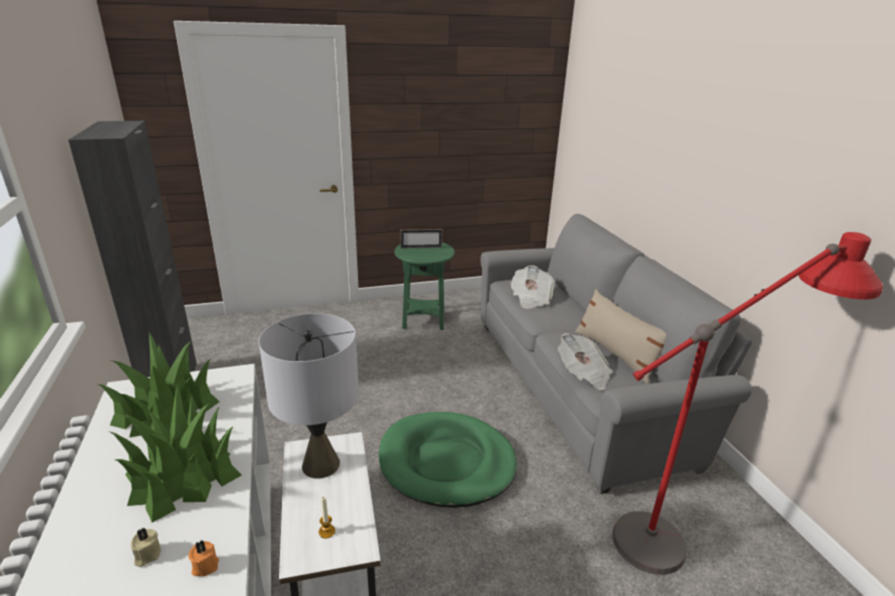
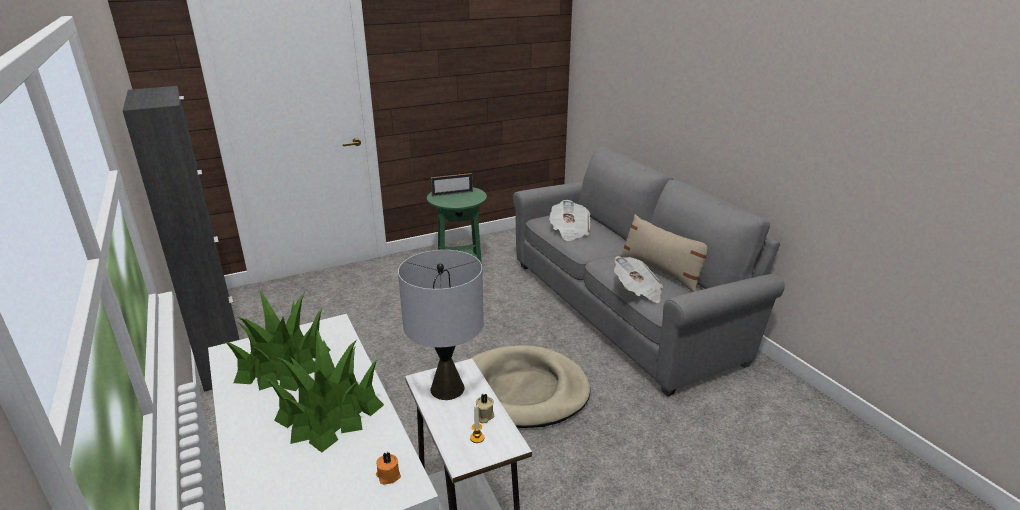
camera: 10 degrees left, 0 degrees up
beige candle [131,527,161,567] -> beige candle moved to [476,393,494,423]
green dog bed [379,412,517,508] -> beige dog bed [470,345,590,428]
red floor lamp [612,232,883,575] -> none

